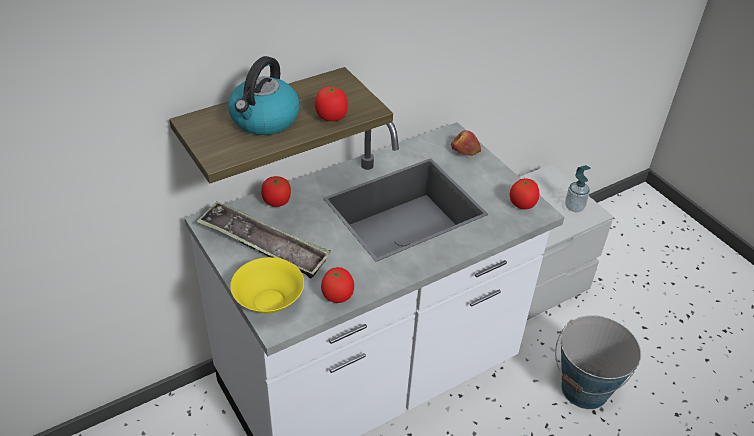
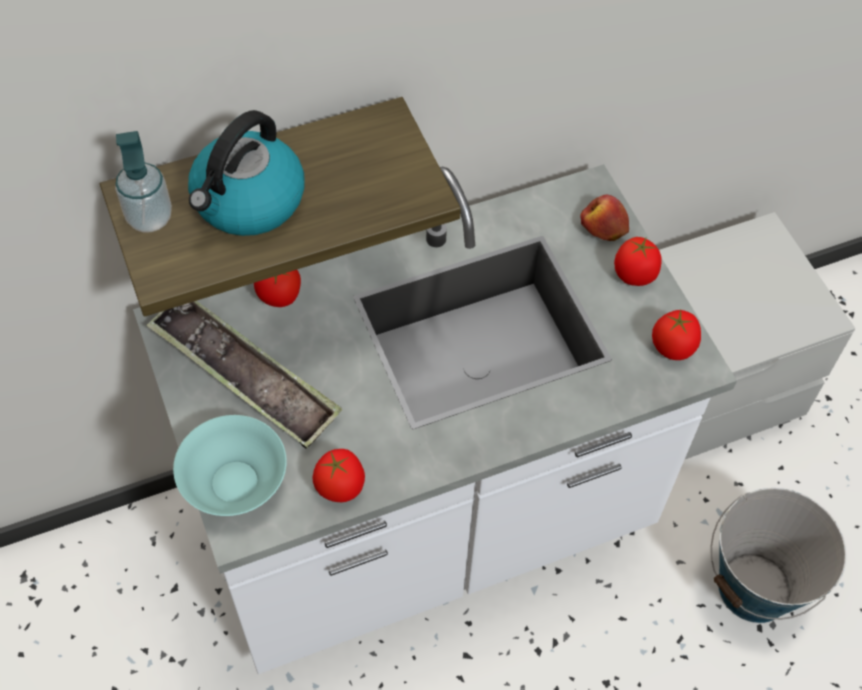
camera: 10 degrees right, 15 degrees up
yellow bowl [230,257,304,314] -> turquoise bowl [173,415,287,516]
tomato [315,86,348,121] -> tomato moved to [614,237,662,286]
soap dispenser [565,165,591,212] -> soap dispenser moved to [115,131,172,232]

